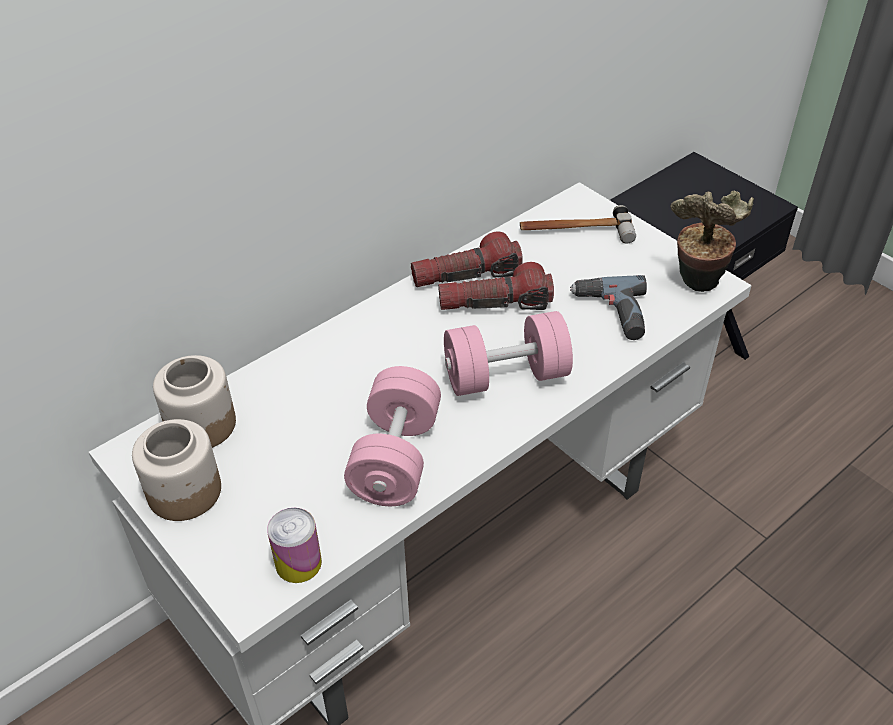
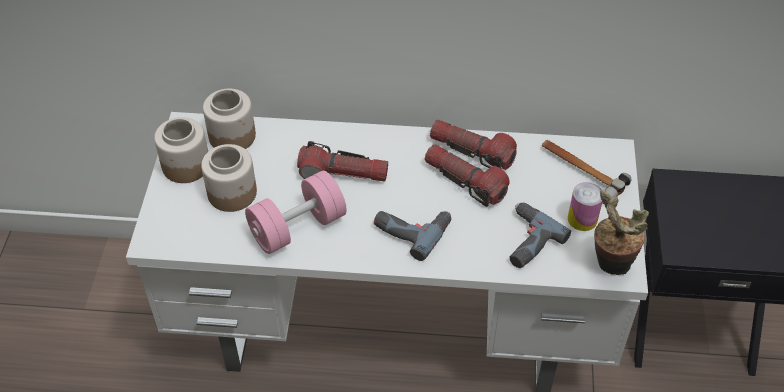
camera: 45 degrees right, 5 degrees up
can [267,508,322,583] -> can moved to [568,182,602,231]
pink dumbbell [444,311,573,396] -> power drill [374,211,451,261]
none -> jar [201,144,257,212]
none -> flashlight [297,141,388,182]

